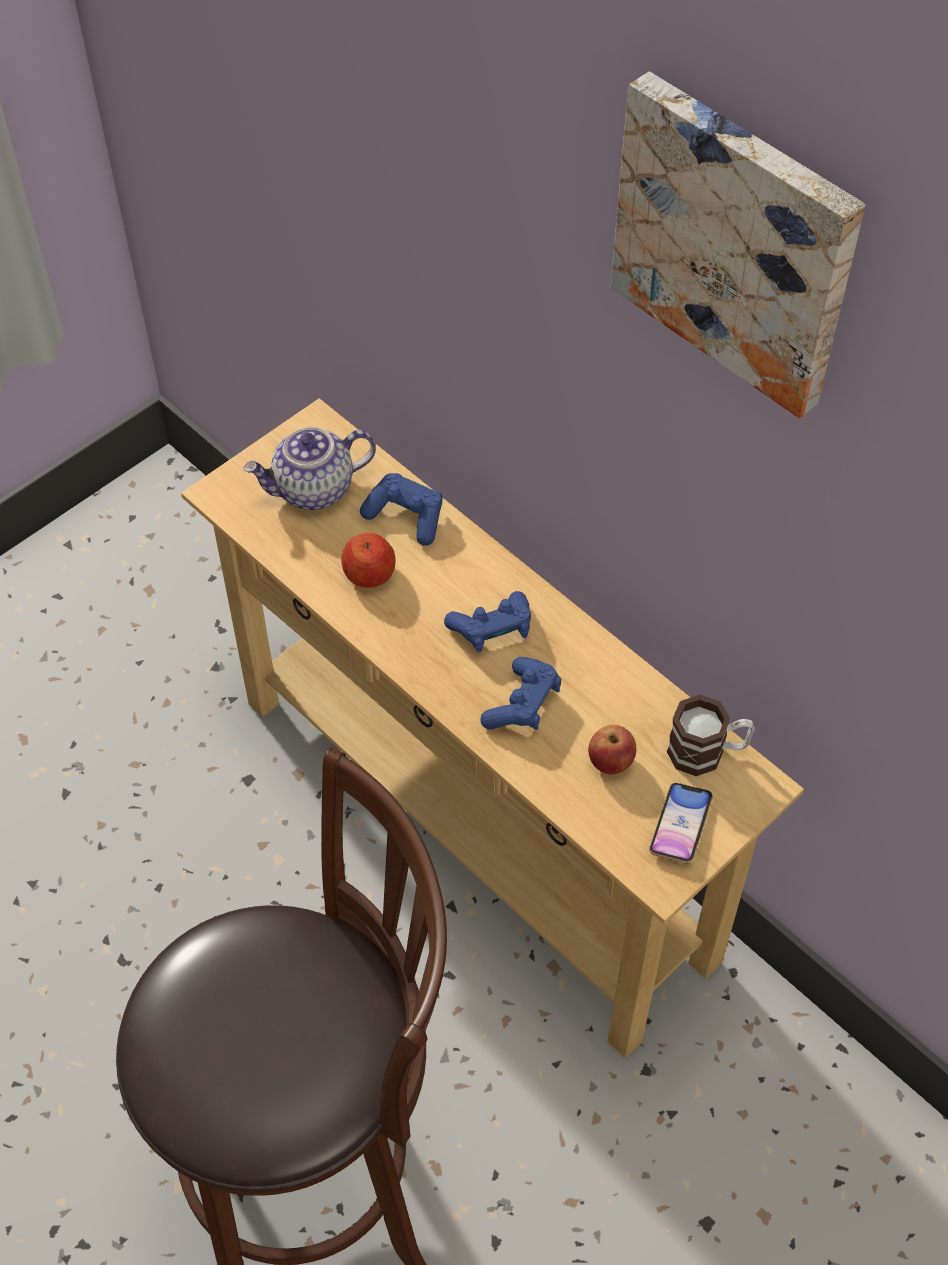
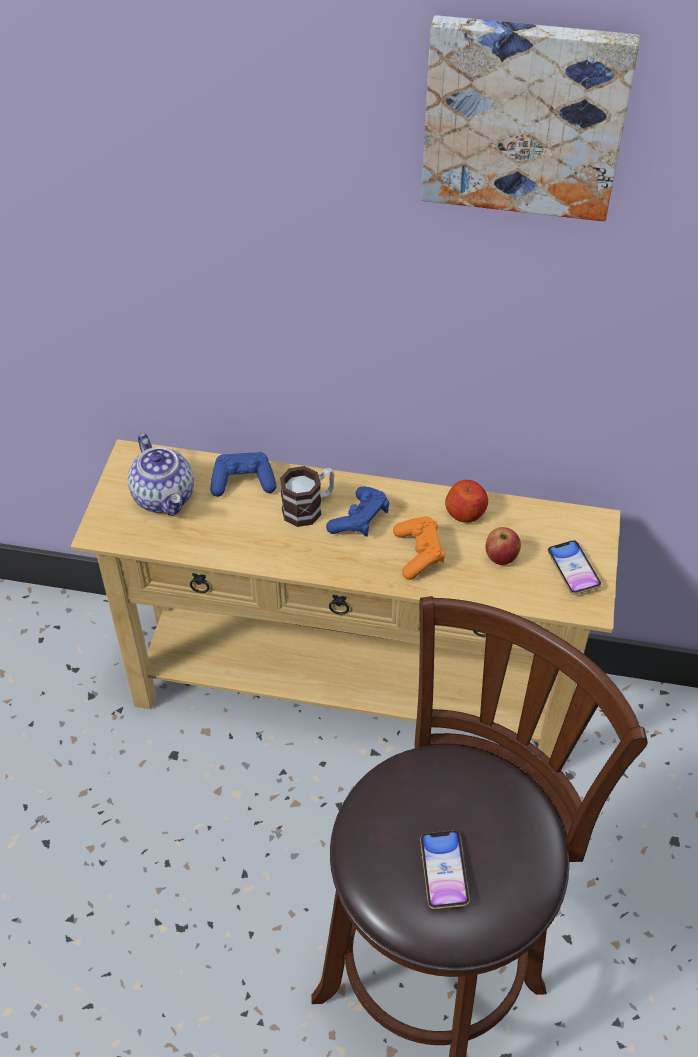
camera: 35 degrees left, 5 degrees down
teapot [243,427,376,510] -> teapot turned 60 degrees counterclockwise [128,434,194,516]
apple [341,533,396,588] -> apple moved to [445,480,488,523]
blue game controller [480,657,561,730] -> orange game controller [393,516,445,580]
mug [667,695,755,777] -> mug moved to [280,466,335,527]
none -> phone [420,830,470,909]

